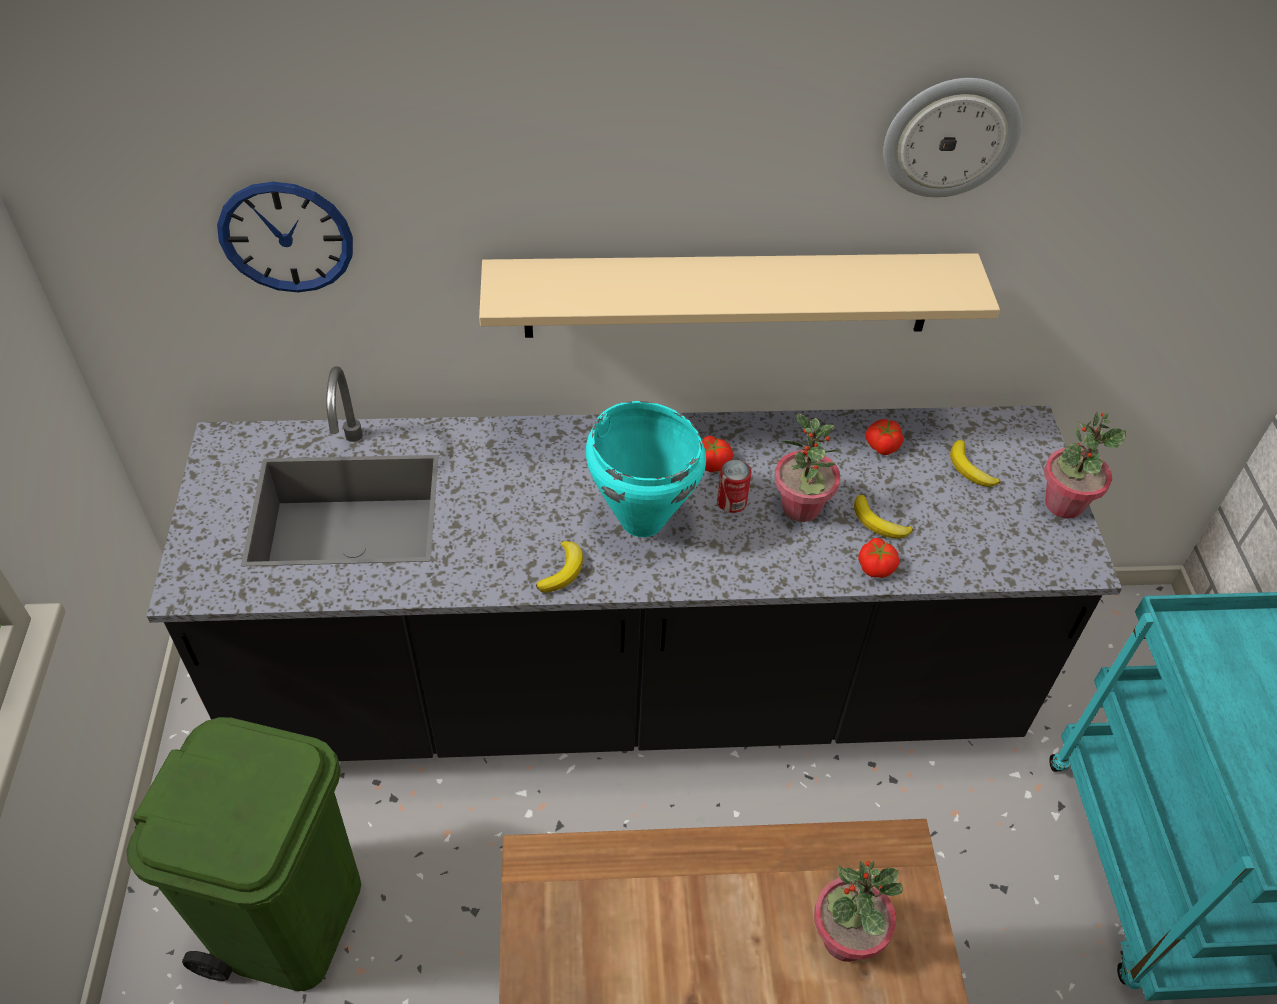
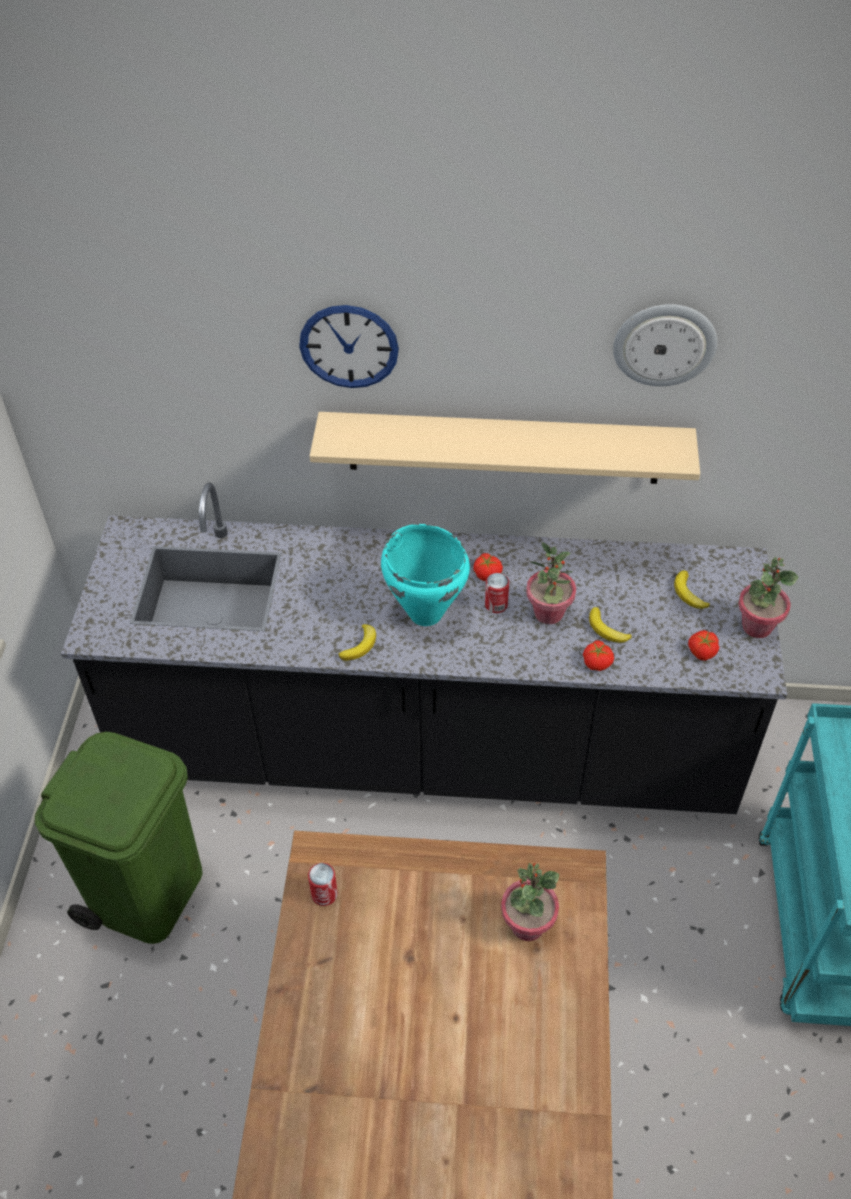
camera: 10 degrees right, 0 degrees up
wall clock [217,182,353,292] -> wall clock moved to [299,305,399,388]
tomato [866,419,904,455] -> tomato moved to [688,630,719,661]
none -> can [308,863,338,906]

